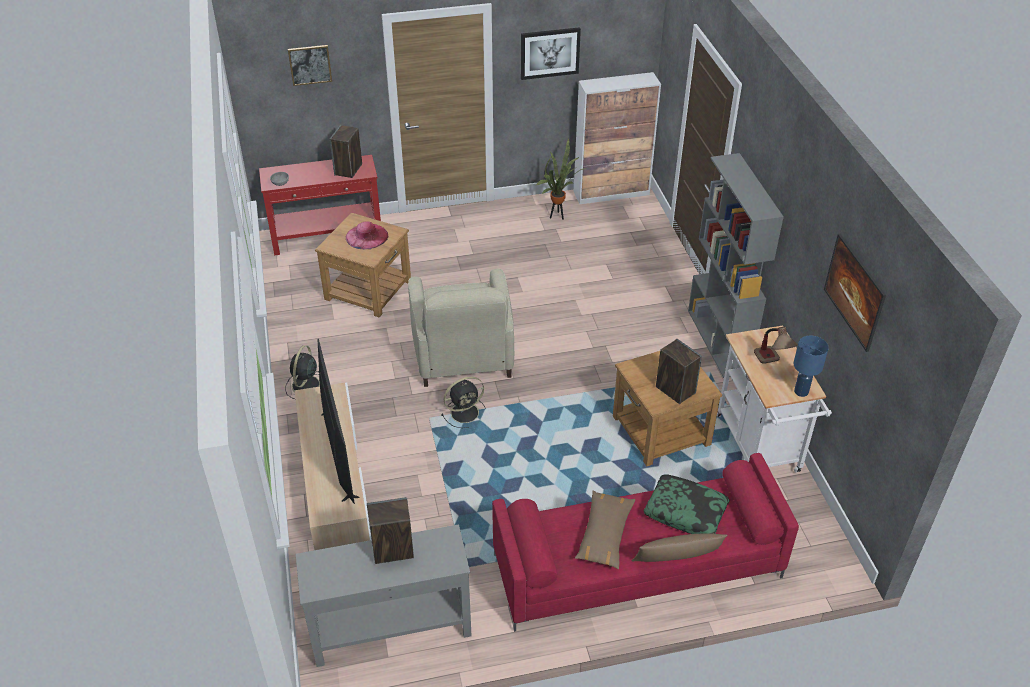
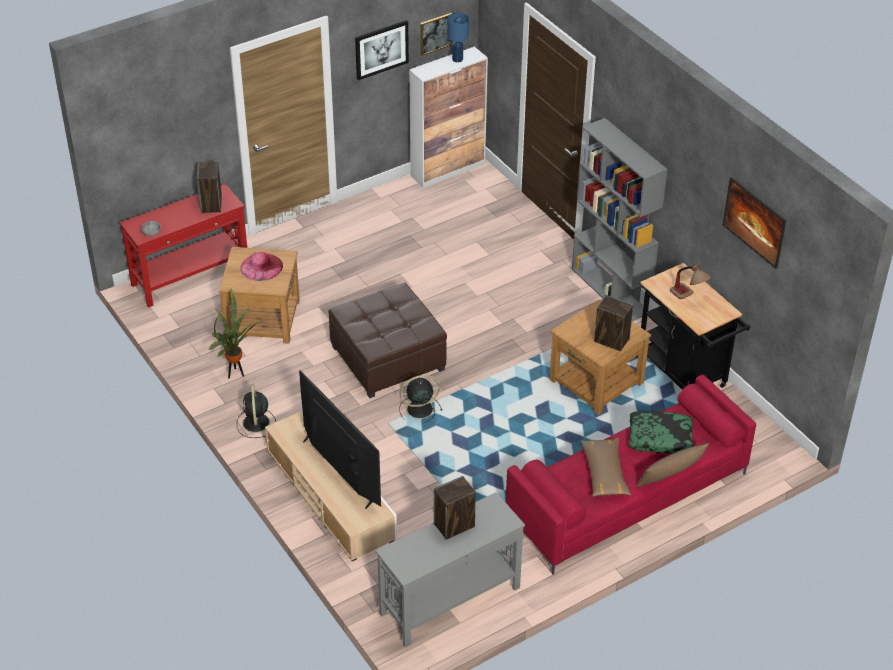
camera: 20 degrees left, 0 degrees up
picture [288,45,332,86] -> picture moved to [420,13,453,56]
beige armchair [408,269,514,387] -> brown ottoman [328,282,447,398]
black fan [441,377,486,428] -> black fan turned 150 degrees counterclockwise [399,375,443,423]
potted plant [536,138,586,220] -> potted plant moved to [208,289,261,378]
white cart [716,326,832,473] -> black cart [636,263,750,390]
blue table lamp [793,336,829,397] -> blue table lamp moved to [447,13,469,63]

